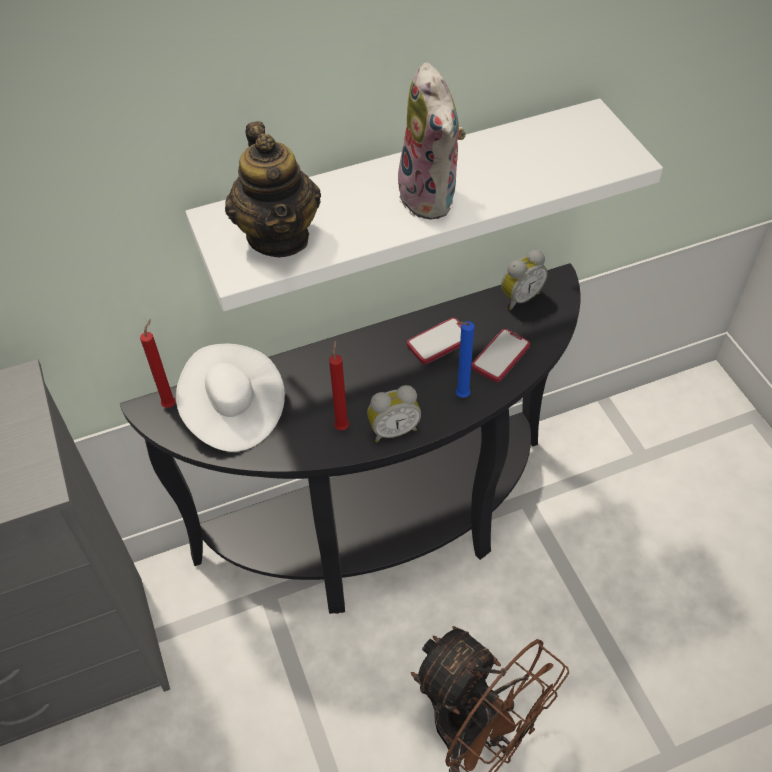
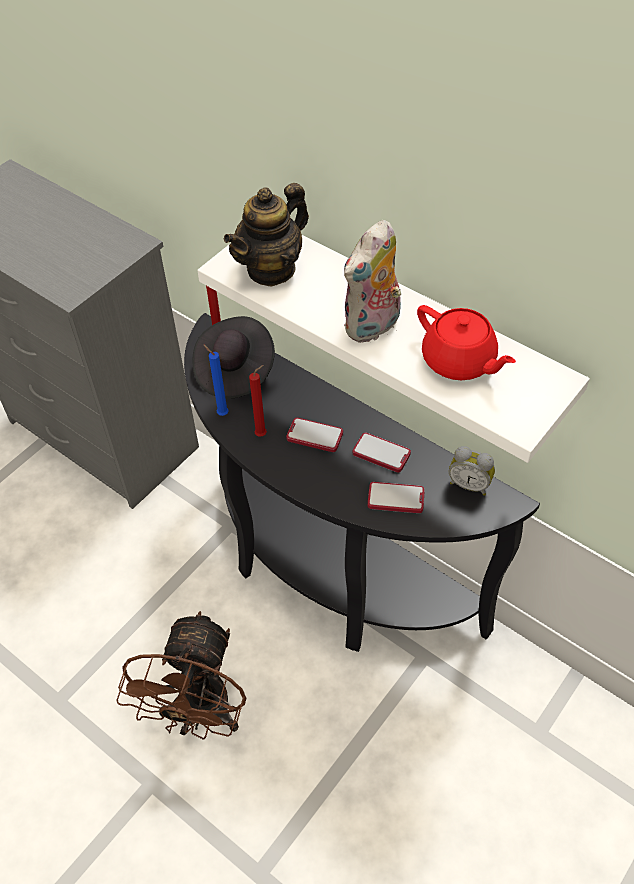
camera: 60 degrees right, 0 degrees up
white hat [176,344,285,452] -> black hat [193,316,275,399]
alarm clock [367,385,421,442] -> none
blue candle [456,321,474,398] -> blue candle moved to [203,344,228,416]
none -> phone [286,418,343,452]
none -> red teapot [417,305,516,380]

